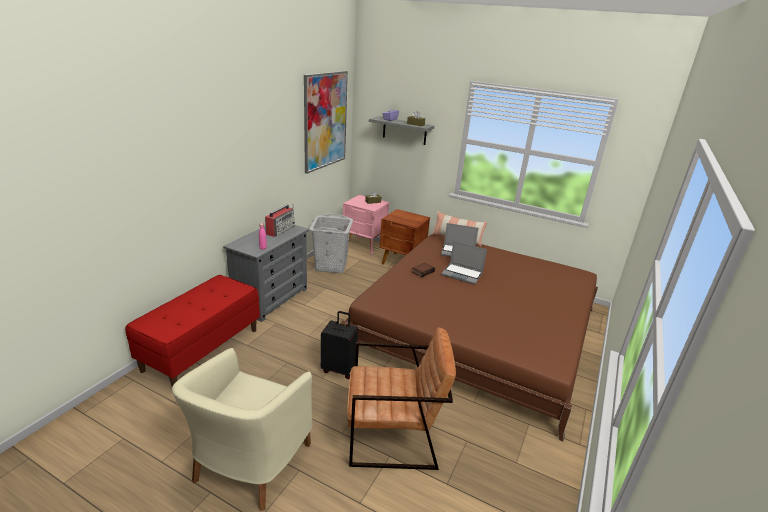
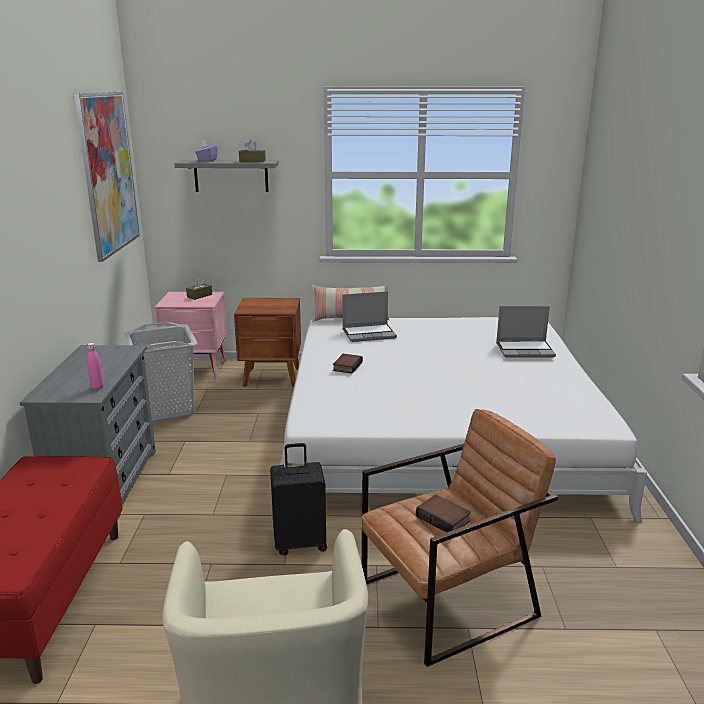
camera: 25 degrees left, 5 degrees down
radio [265,205,295,237] -> none
brown bed [340,235,598,442] -> white bed [280,317,647,522]
laptop [441,241,487,285] -> laptop moved to [496,306,556,358]
none -> book [416,495,471,532]

